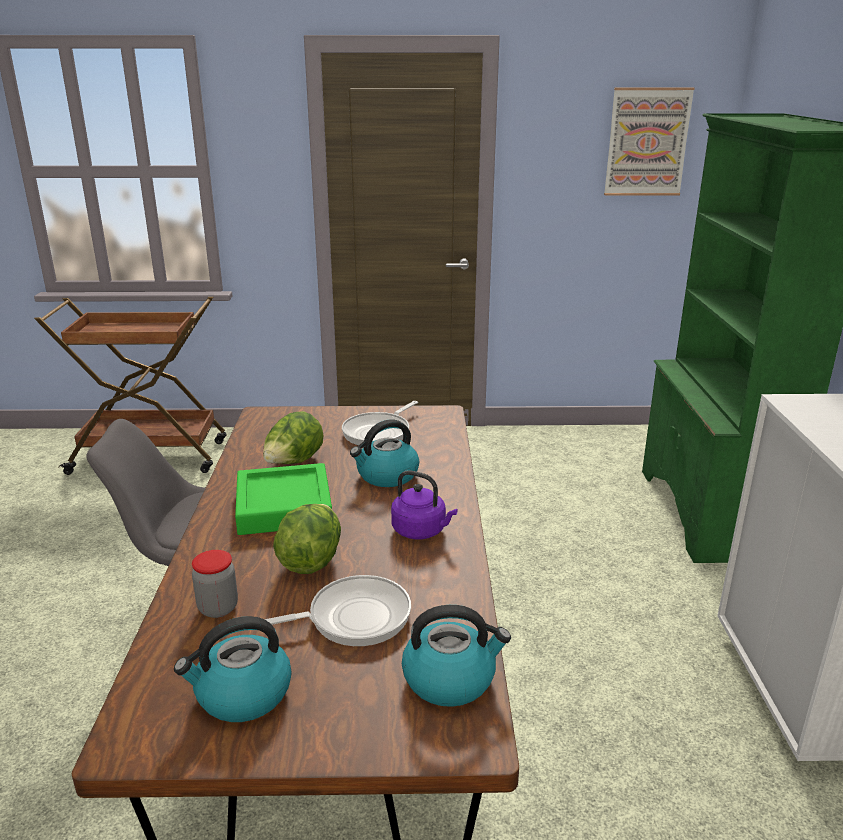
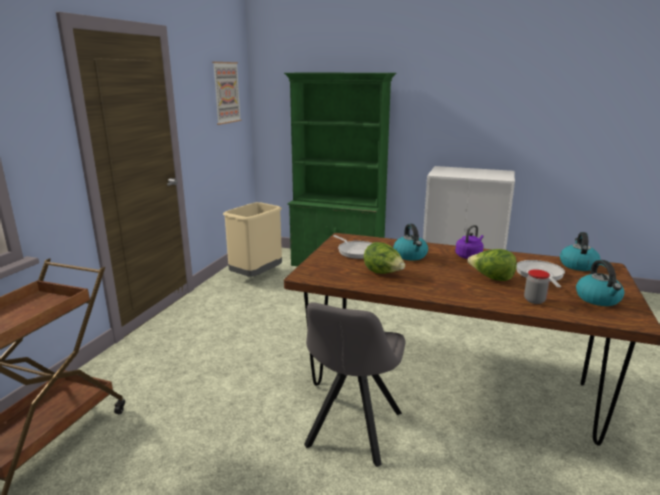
camera: 70 degrees left, 5 degrees down
green tray [235,463,332,535] -> none
none -> beige trash can [223,202,282,277]

